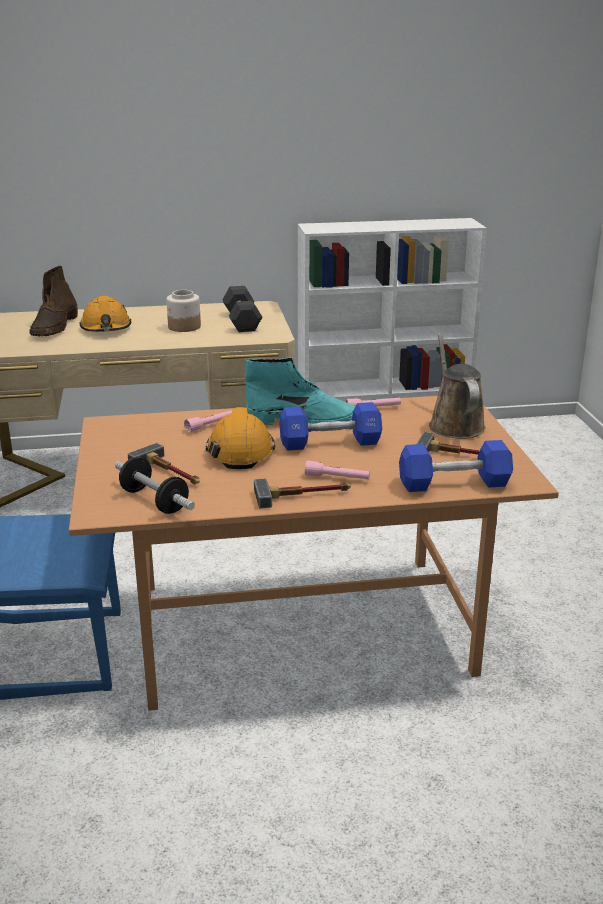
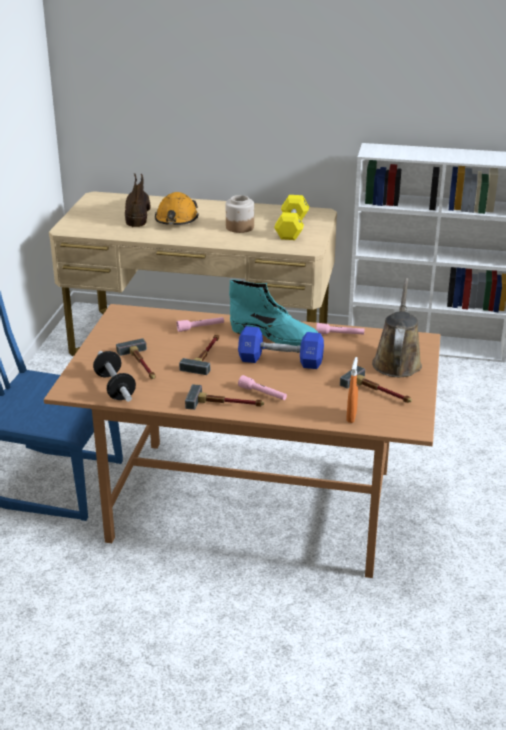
camera: 20 degrees right, 5 degrees up
brown boot [30,266,78,336] -> brown boot turned 150 degrees clockwise [125,173,151,227]
orange hard hat [205,407,276,469] -> hammer [179,334,219,375]
black dumbbell [223,286,262,332] -> yellow dumbbell [274,195,309,240]
blue dumbbell [399,440,513,492] -> orange spray bottle [346,357,358,423]

